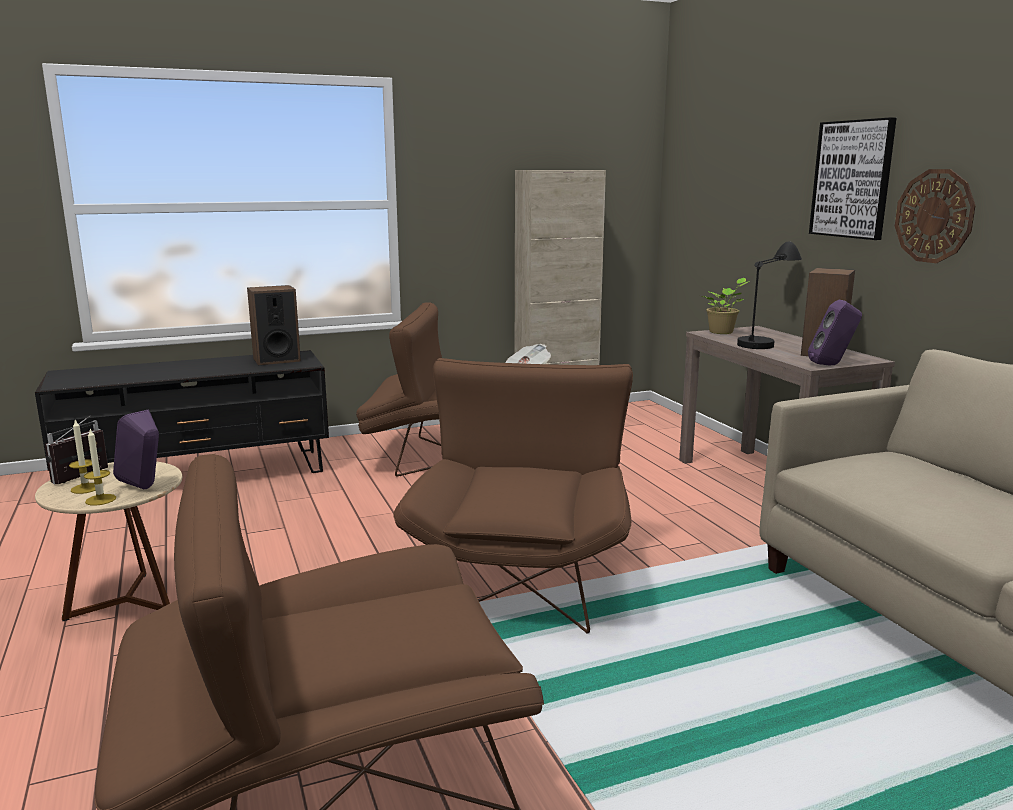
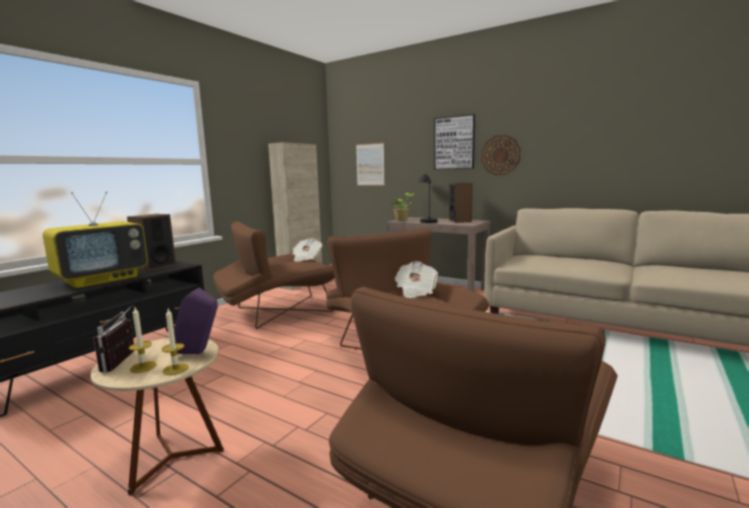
camera: 35 degrees left, 5 degrees down
purple speaker [808,300,862,365] -> none
none -> television [43,192,148,288]
none -> picture [356,143,385,186]
none -> newspaper [395,261,438,298]

